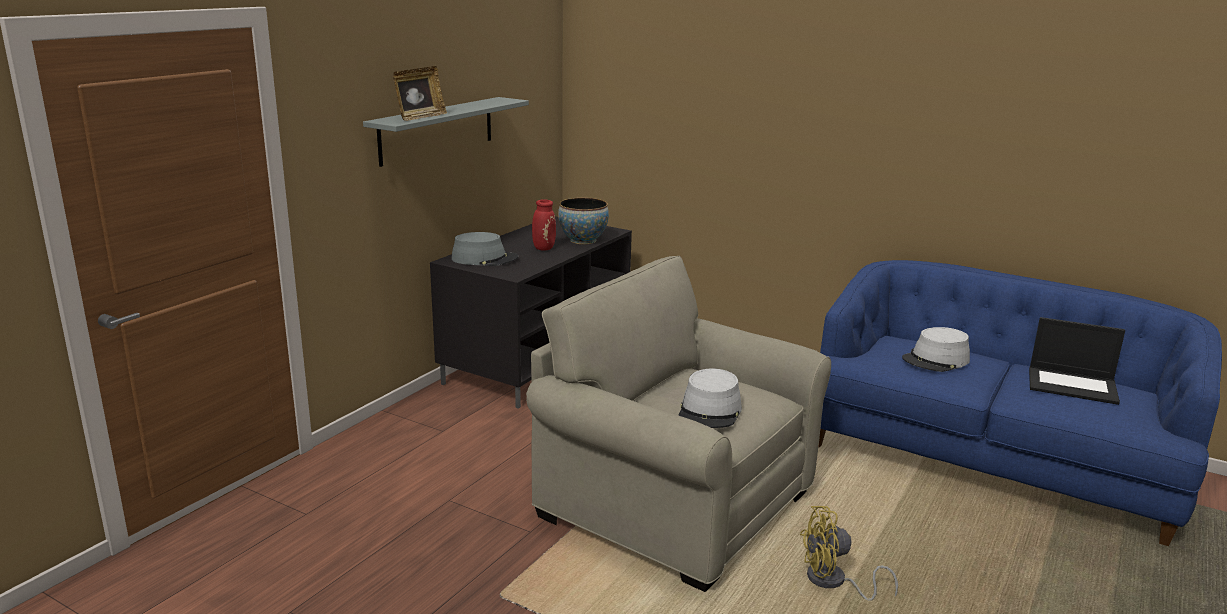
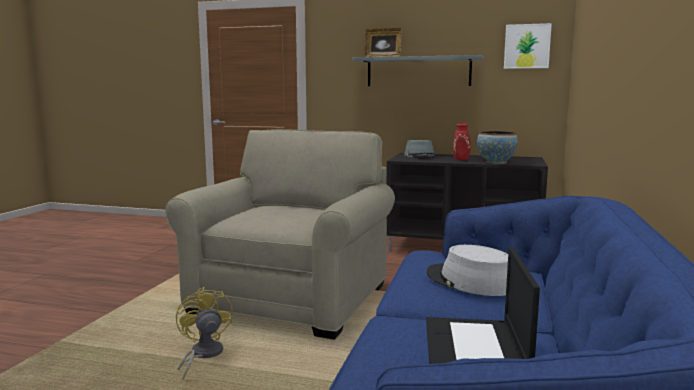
camera: 75 degrees right, 10 degrees down
grey hat [678,369,742,428] -> none
none -> picture [504,23,552,69]

